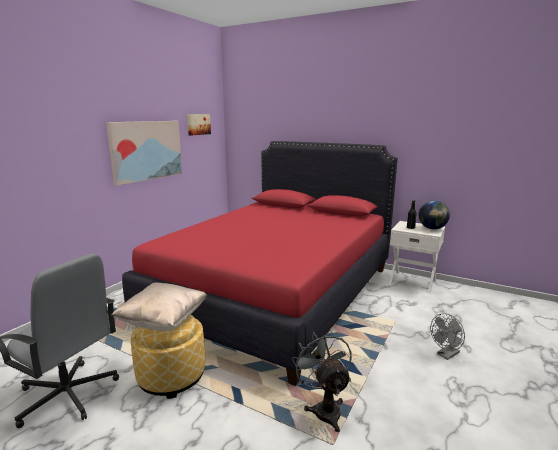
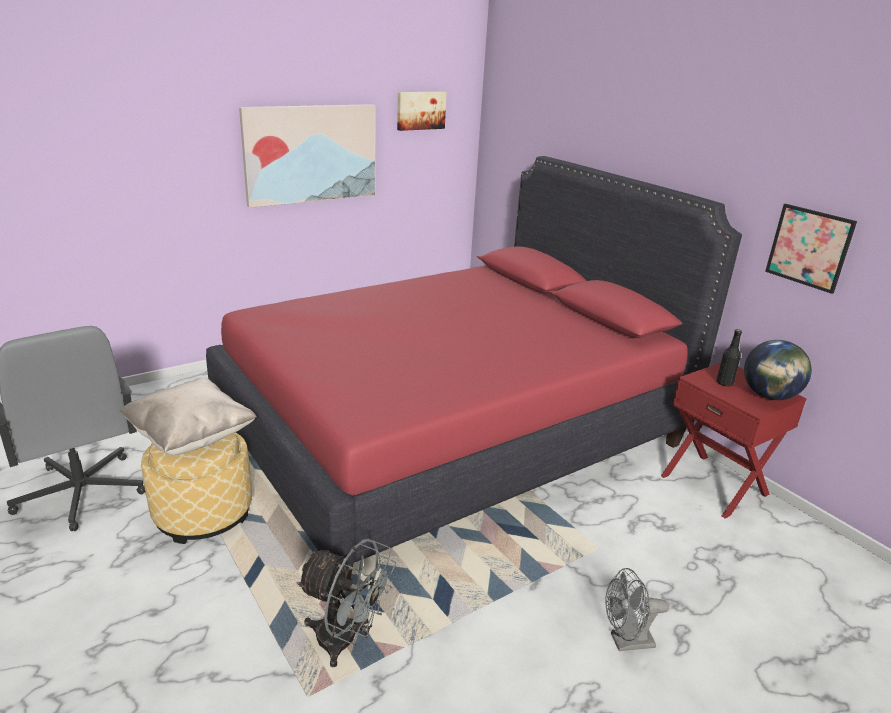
camera: 25 degrees right, 10 degrees up
grey fan [292,330,352,432] -> grey fan turned 105 degrees clockwise [296,539,396,667]
white nightstand [389,221,445,293] -> red nightstand [661,363,807,519]
none -> picture [765,204,857,294]

